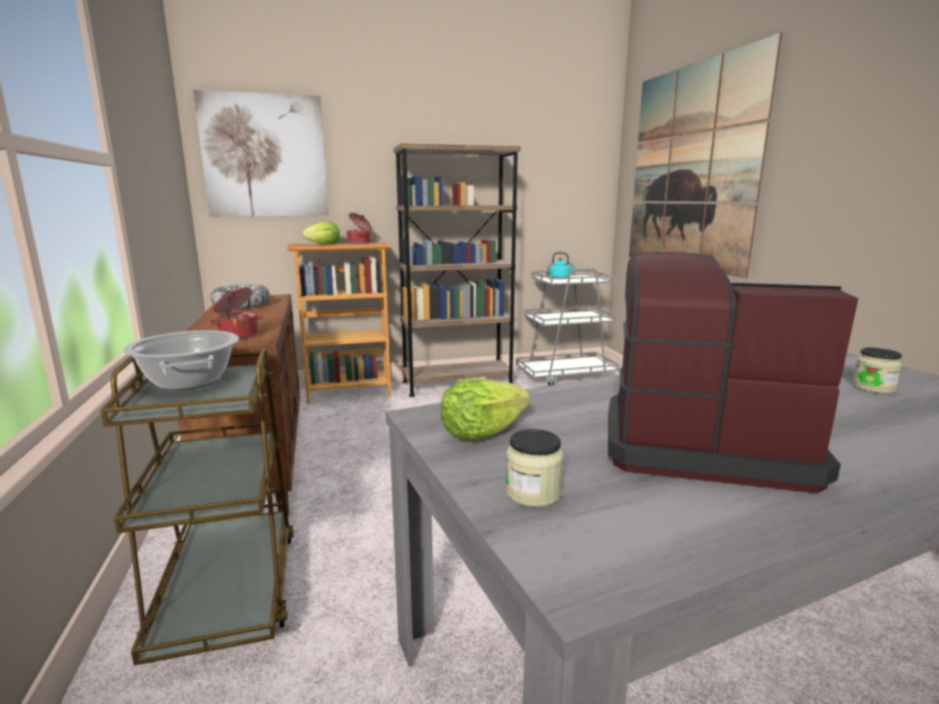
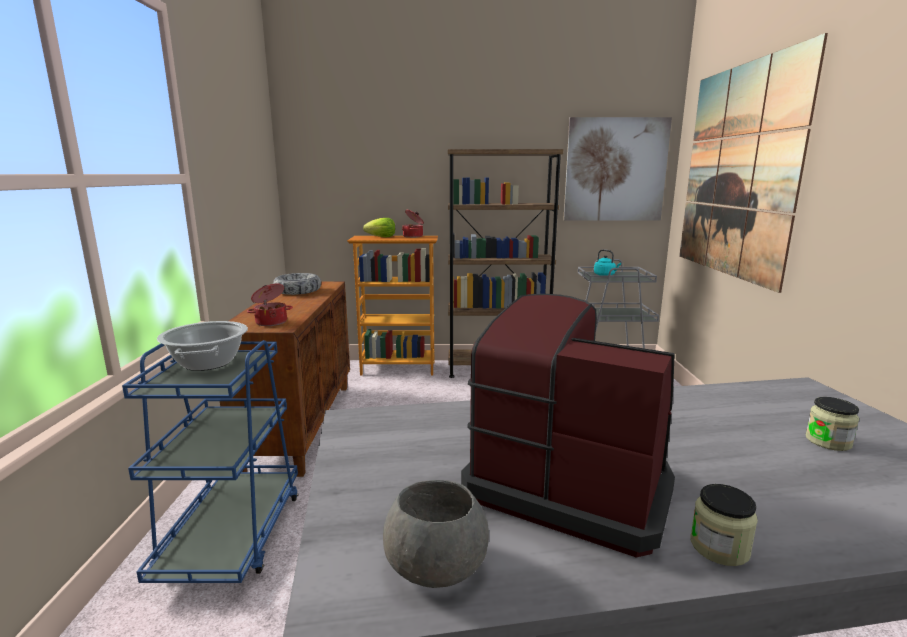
camera: 15 degrees right, 0 degrees up
brown cart [100,348,294,666] -> blue cart [122,340,298,583]
picture [193,90,329,217] -> picture moved to [563,117,672,221]
lettuce [440,378,530,440] -> none
jar [506,429,563,507] -> jar moved to [691,484,758,566]
none -> grey bowl [383,480,489,588]

